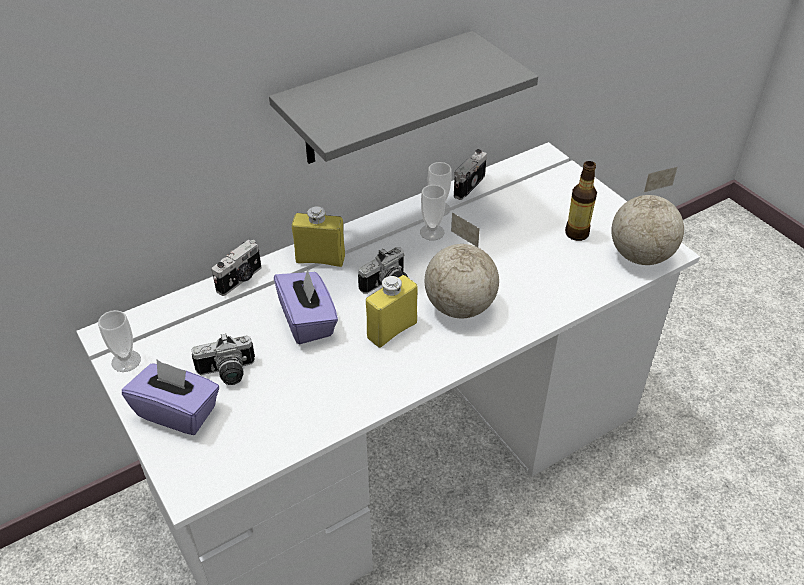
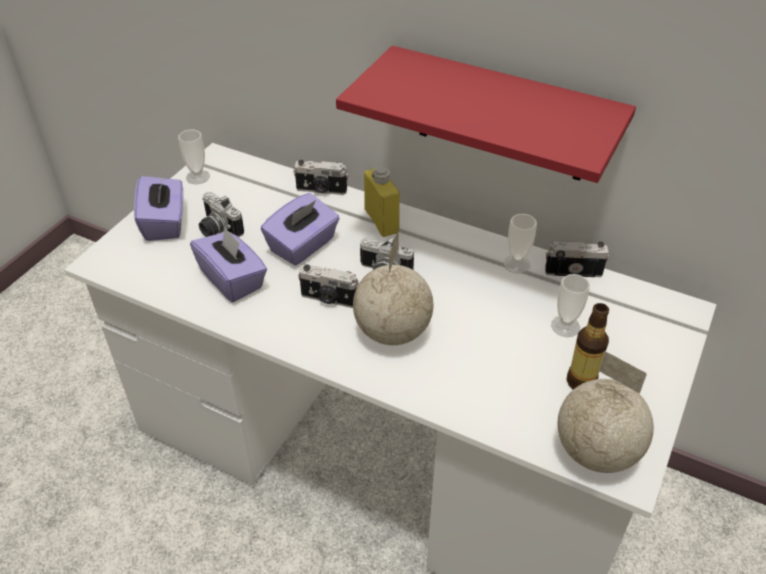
camera: 60 degrees right, 0 degrees up
grey shelf [269,31,538,164] -> red shelf [336,46,636,183]
yellow bottle [366,275,418,348] -> camera [298,264,358,308]
cup [420,185,445,240] -> cup moved to [551,274,590,337]
none -> purple tissue box [190,226,267,302]

